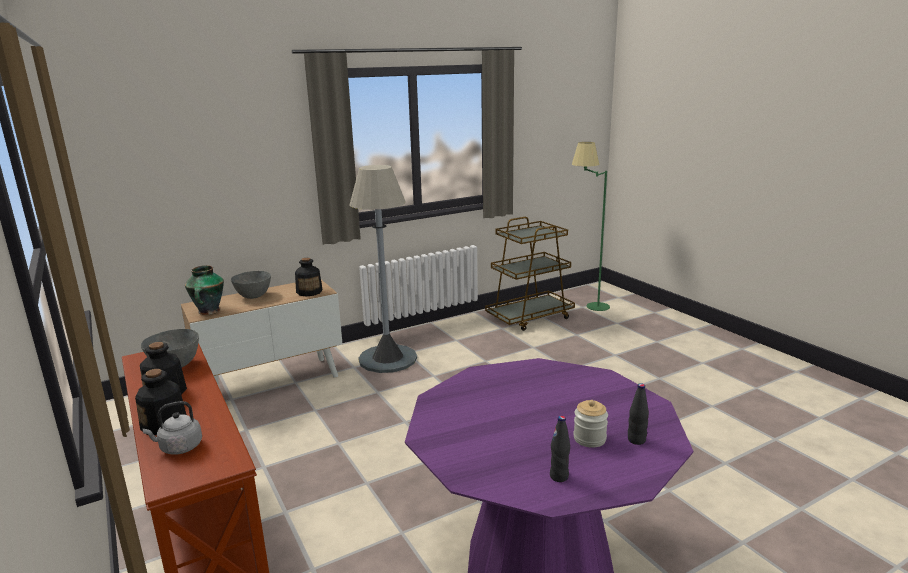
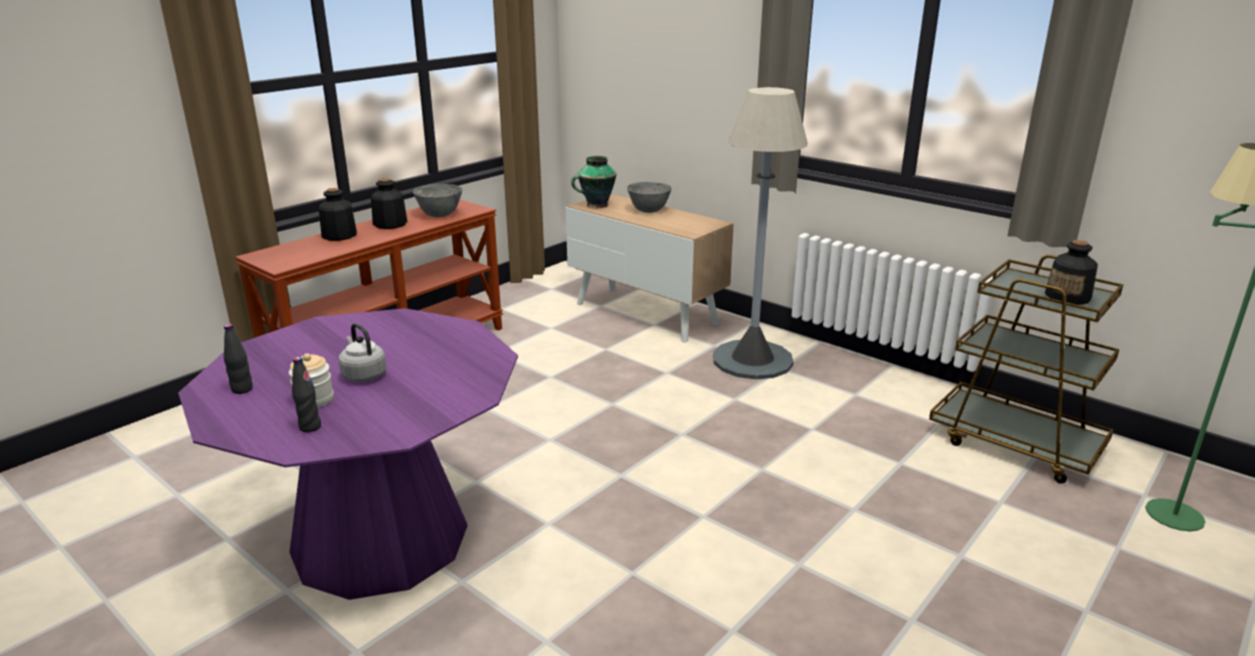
camera: 70 degrees right, 5 degrees up
grey kettle [143,401,202,455] -> grey kettle moved to [339,323,386,382]
bottle [295,258,323,297] -> bottle moved to [1045,240,1098,305]

